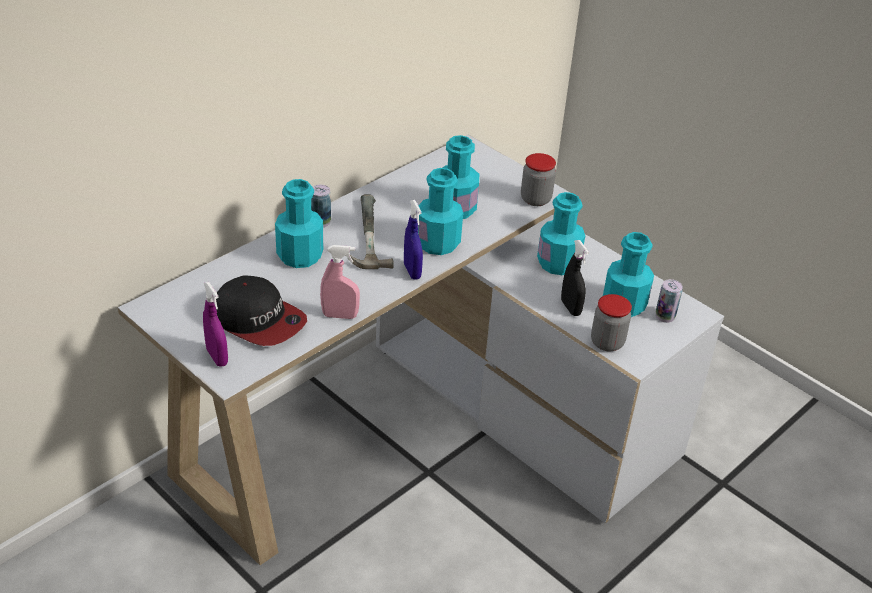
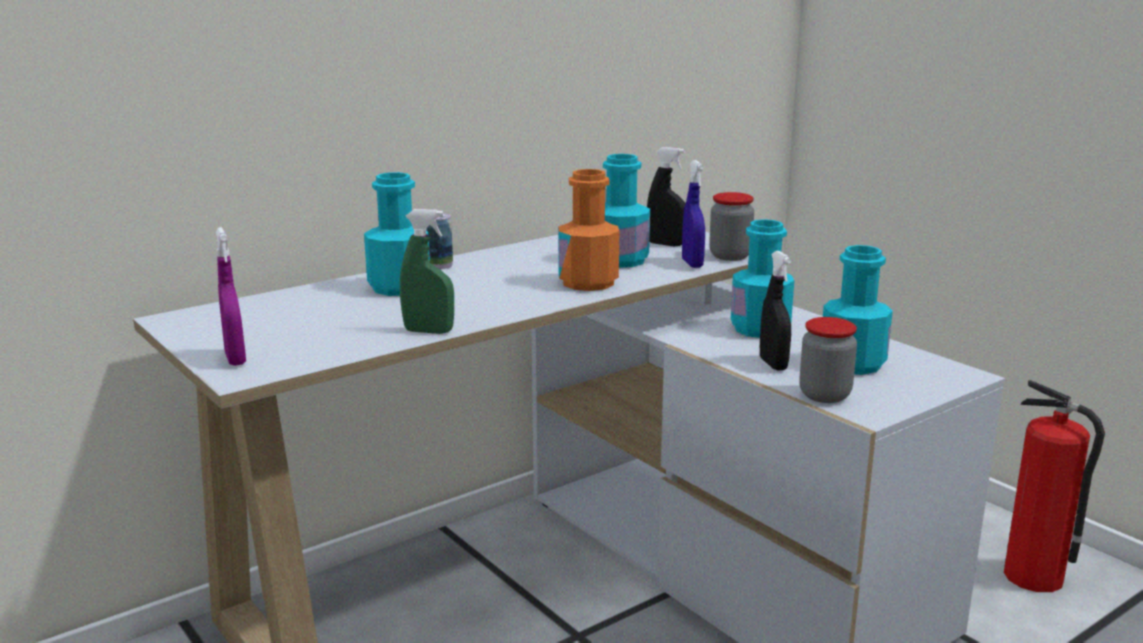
camera: 10 degrees right, 20 degrees down
cap [216,275,307,346] -> none
pink spray bottle [320,245,360,319] -> green spray bottle [400,209,454,334]
hammer [348,194,394,269] -> none
blue spray bottle [404,200,423,279] -> blue spray bottle moved to [682,160,705,268]
turquoise bottle [418,168,463,255] -> orange bottle [558,169,619,291]
can [656,279,683,323] -> none
none -> black spray bottle [647,147,686,246]
none -> fire extinguisher [1004,380,1105,592]

